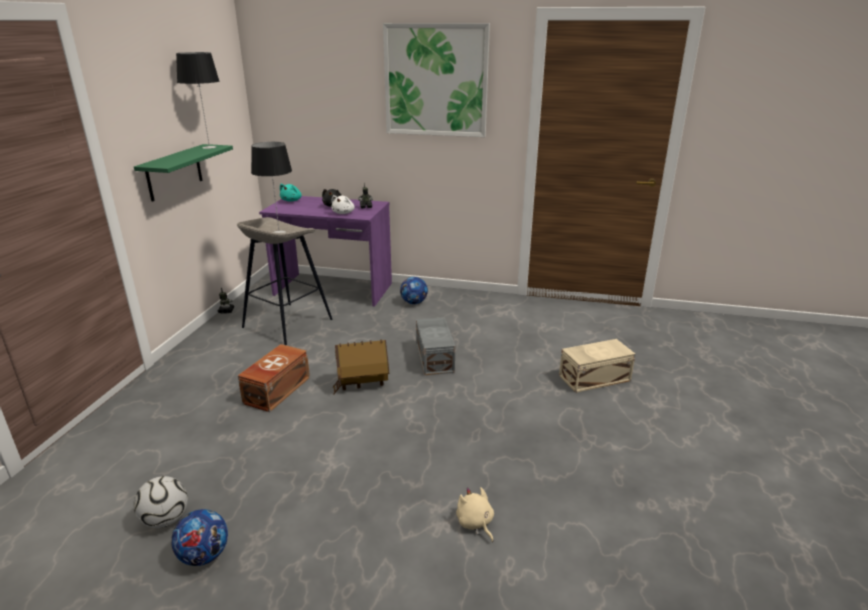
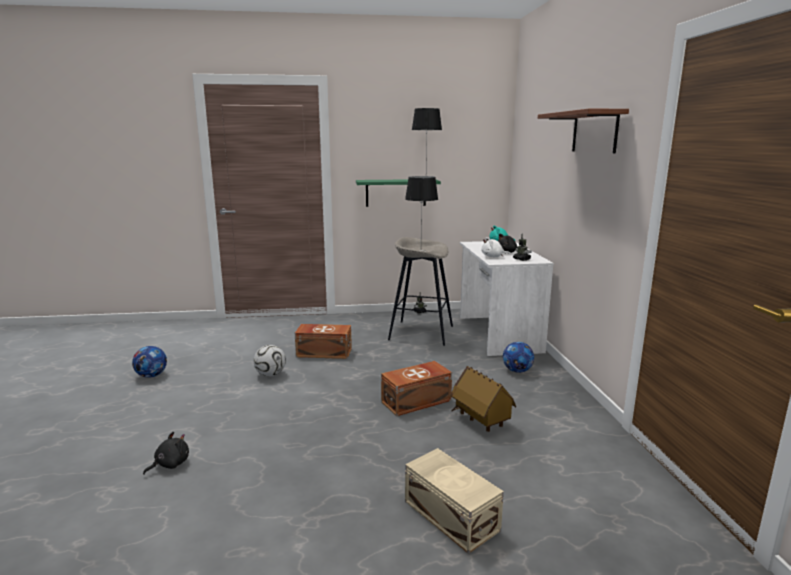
camera: 70 degrees right, 10 degrees down
football [134,476,188,528] -> football moved to [254,345,286,377]
purple desk [259,196,392,306] -> white desk [460,241,554,356]
toy house [333,339,389,394] -> toy house moved to [451,366,516,432]
picture [383,23,490,137] -> brown shelf [538,108,629,153]
grey storage box [416,317,455,375] -> brown storage box [381,361,452,416]
beige plush toy [456,487,494,542] -> black plush toy [143,431,189,475]

